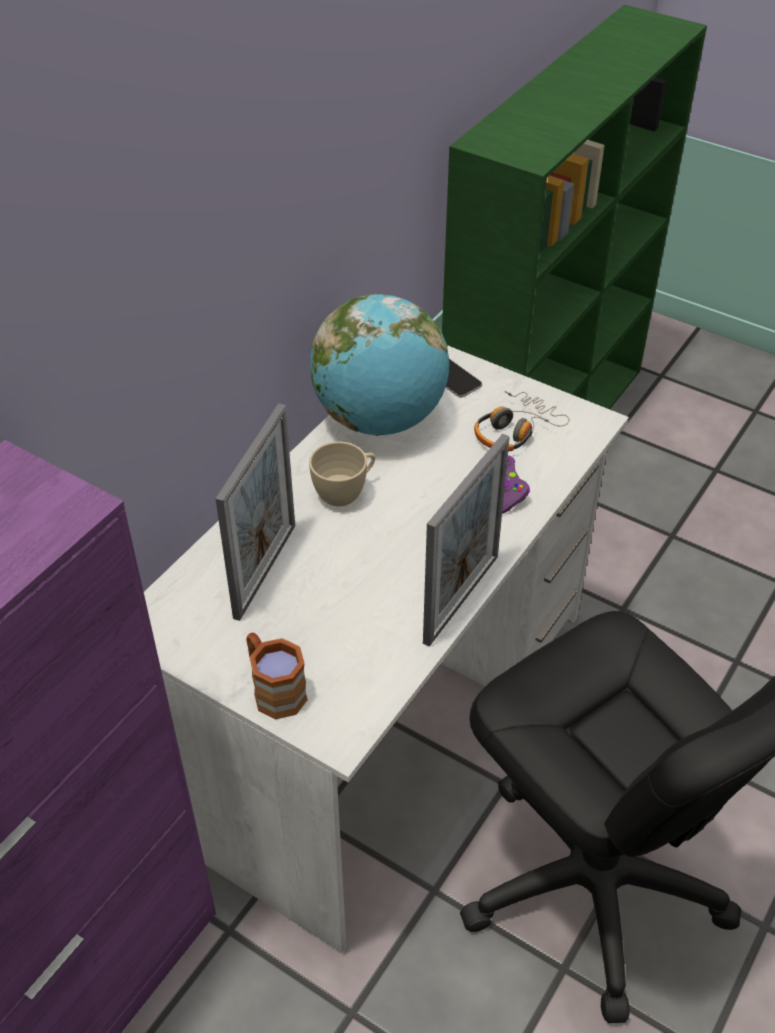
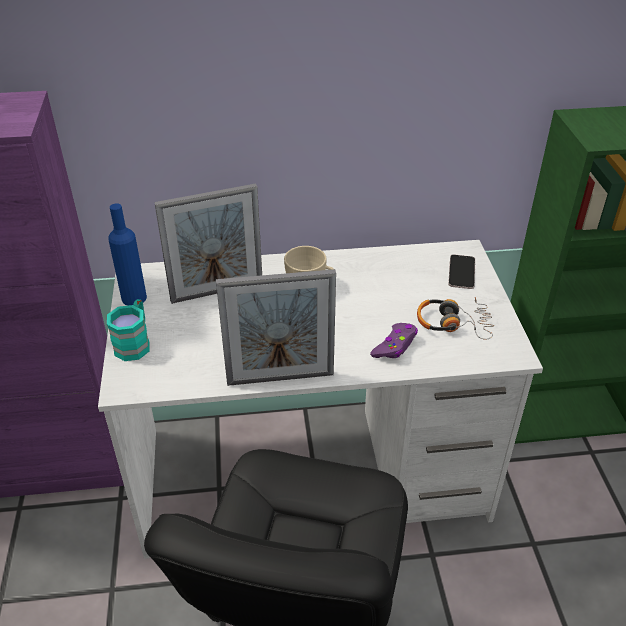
camera: 50 degrees right, 5 degrees down
brown mug [246,632,308,719] -> turquoise mug [107,299,150,361]
globe [310,294,449,436] -> none
none -> blue bottle [108,203,147,306]

